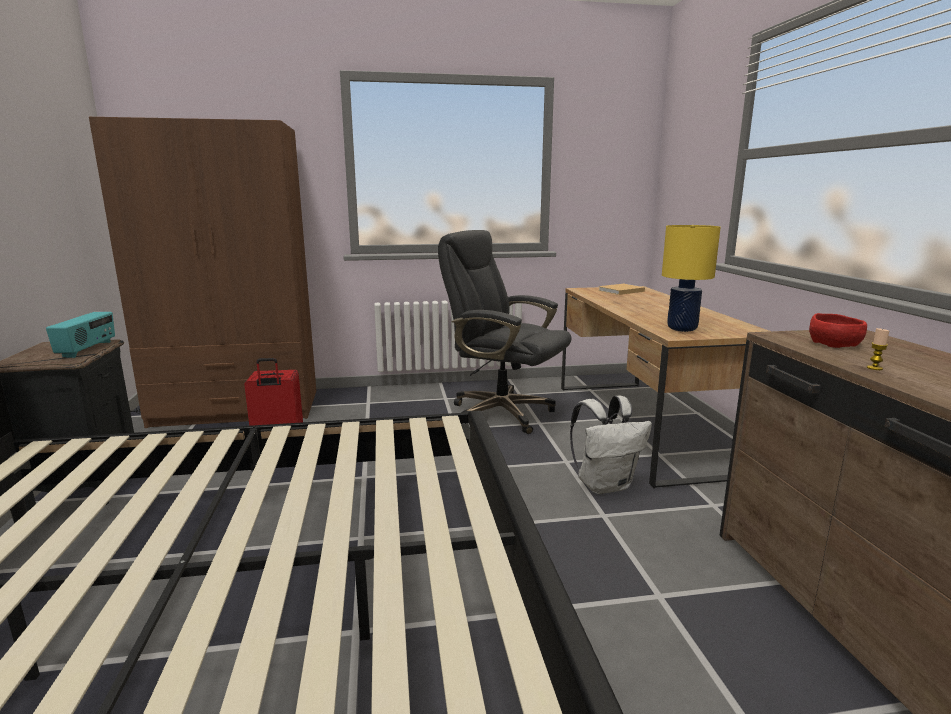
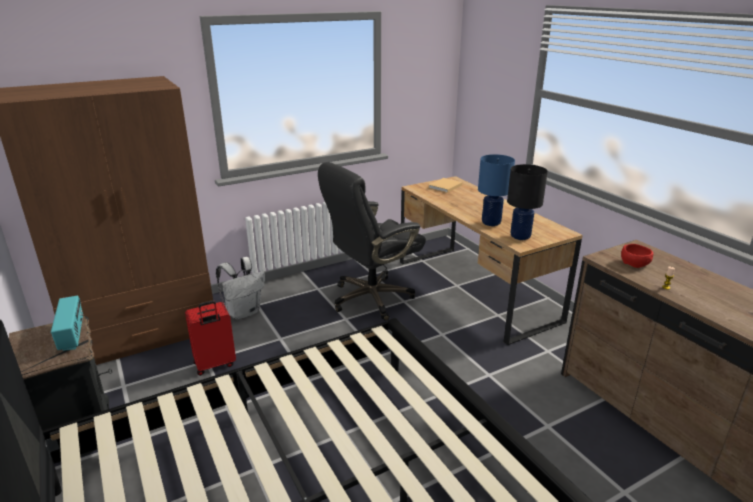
camera: 20 degrees left, 10 degrees up
black office chair [438,230,571,434] -> black office chair turned 45 degrees counterclockwise [318,162,426,321]
white backpack [570,395,652,494] -> white backpack moved to [216,257,265,320]
yellow table lamp [662,225,721,332] -> black table lamp [507,164,548,240]
none -> blue table lamp [478,154,515,226]

